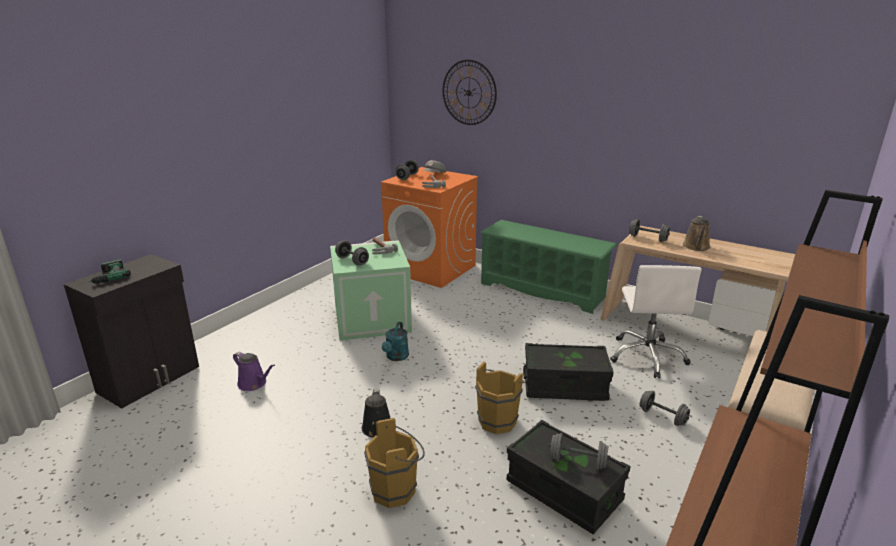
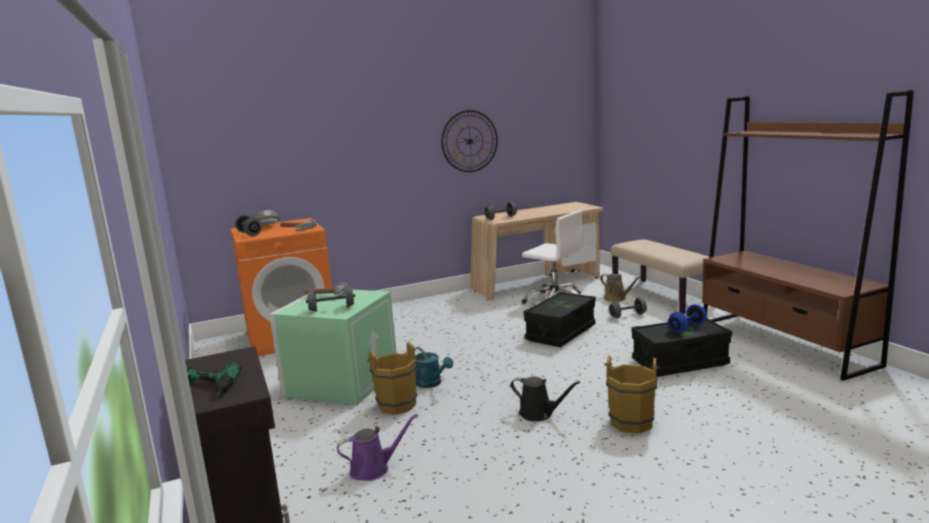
camera: 55 degrees left, 10 degrees down
wall clock [443,60,497,125] -> wall clock moved to [441,110,498,172]
brown bucket [475,362,525,434] -> brown bucket moved to [367,342,417,415]
green shoe rack [480,220,617,314] -> none
grey dumbbell [549,433,610,470] -> blue dumbbell [668,304,707,333]
brown watering can [683,216,710,251] -> brown watering can moved to [600,274,641,302]

